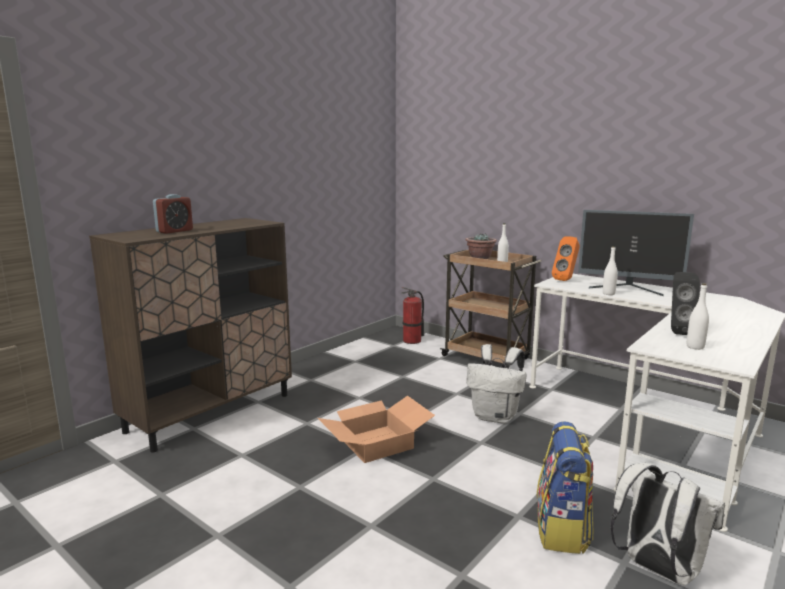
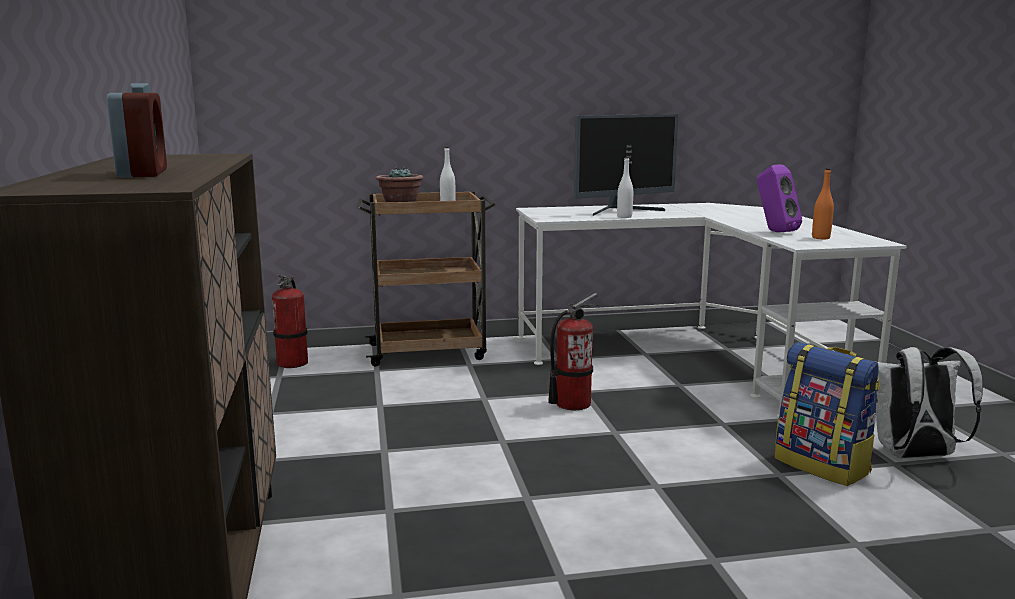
camera: 50 degrees left, 0 degrees up
cardboard box [318,396,435,463] -> none
white backpack [466,344,527,424] -> fire extinguisher [548,293,598,410]
orange speaker [552,236,580,281] -> none
black speaker [671,272,700,335] -> purple speaker [757,165,802,232]
white bottle [687,283,709,350] -> orange bottle [812,168,834,239]

